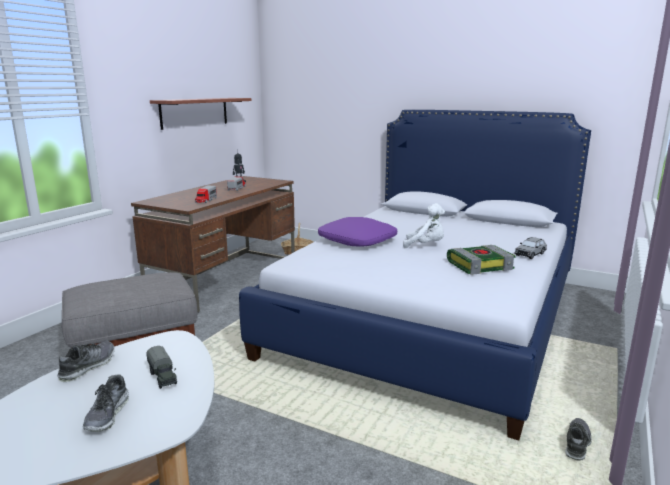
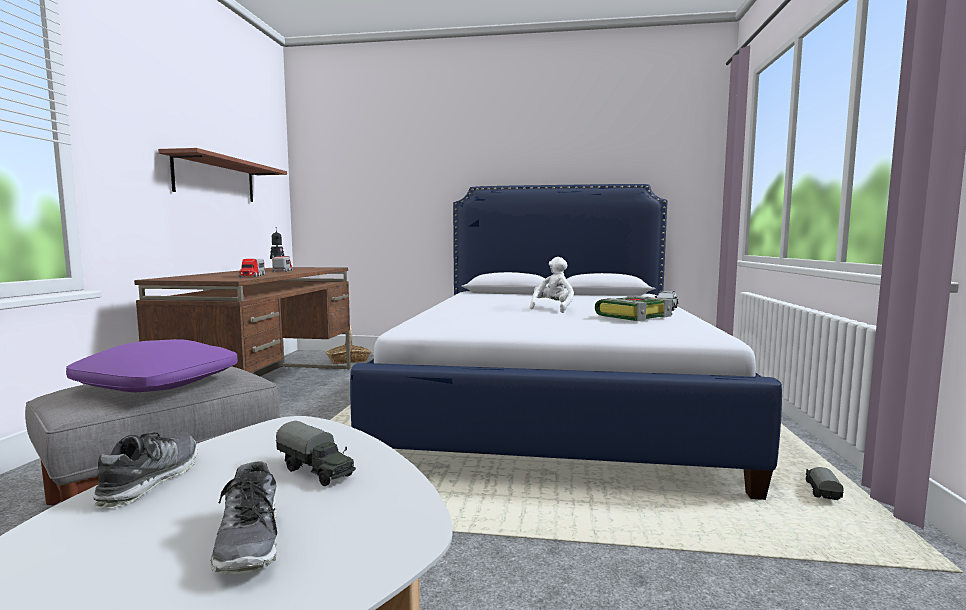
camera: 20 degrees left, 10 degrees down
purple pillow [318,217,397,247] -> purple pillow moved to [66,339,238,392]
white plush toy [403,203,445,248] -> white plush toy turned 60 degrees counterclockwise [530,257,574,313]
shoe [565,418,592,461] -> toy truck [806,467,844,500]

